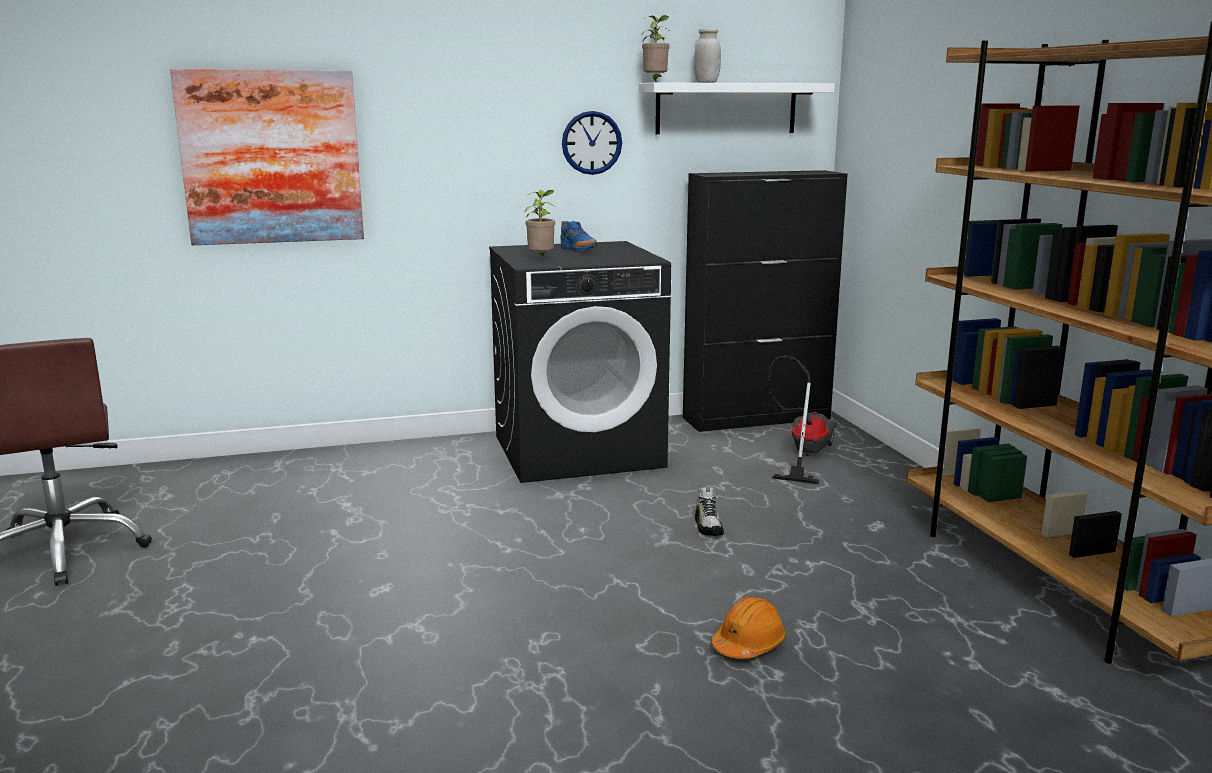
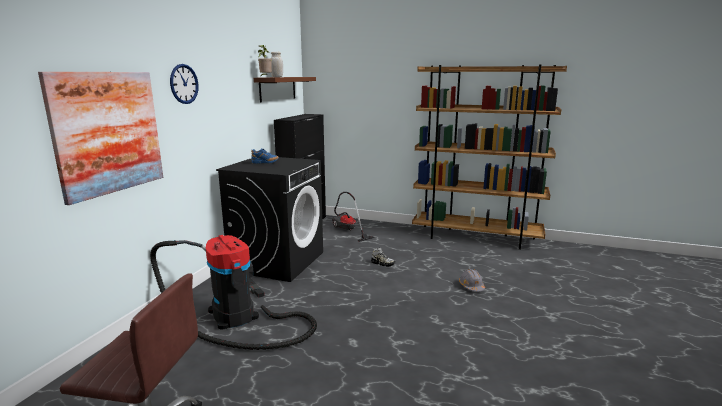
camera: 55 degrees left, 0 degrees up
potted plant [525,190,555,257] -> none
wall clock [562,111,622,175] -> wall clock moved to [170,64,198,104]
white shelf [638,82,835,134] -> brown shelf [254,77,316,102]
orange hard hat [711,597,786,659] -> grey hard hat [459,269,485,292]
none -> vacuum cleaner [150,235,317,350]

